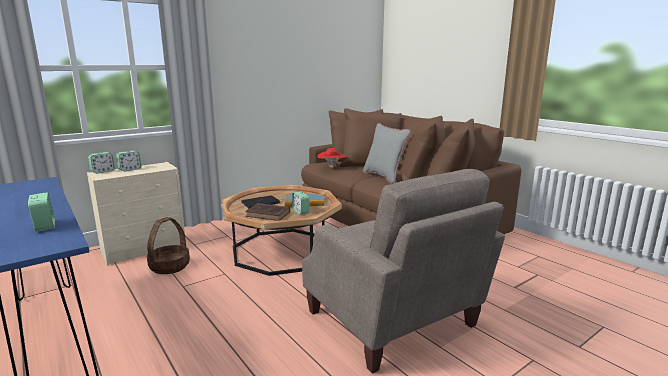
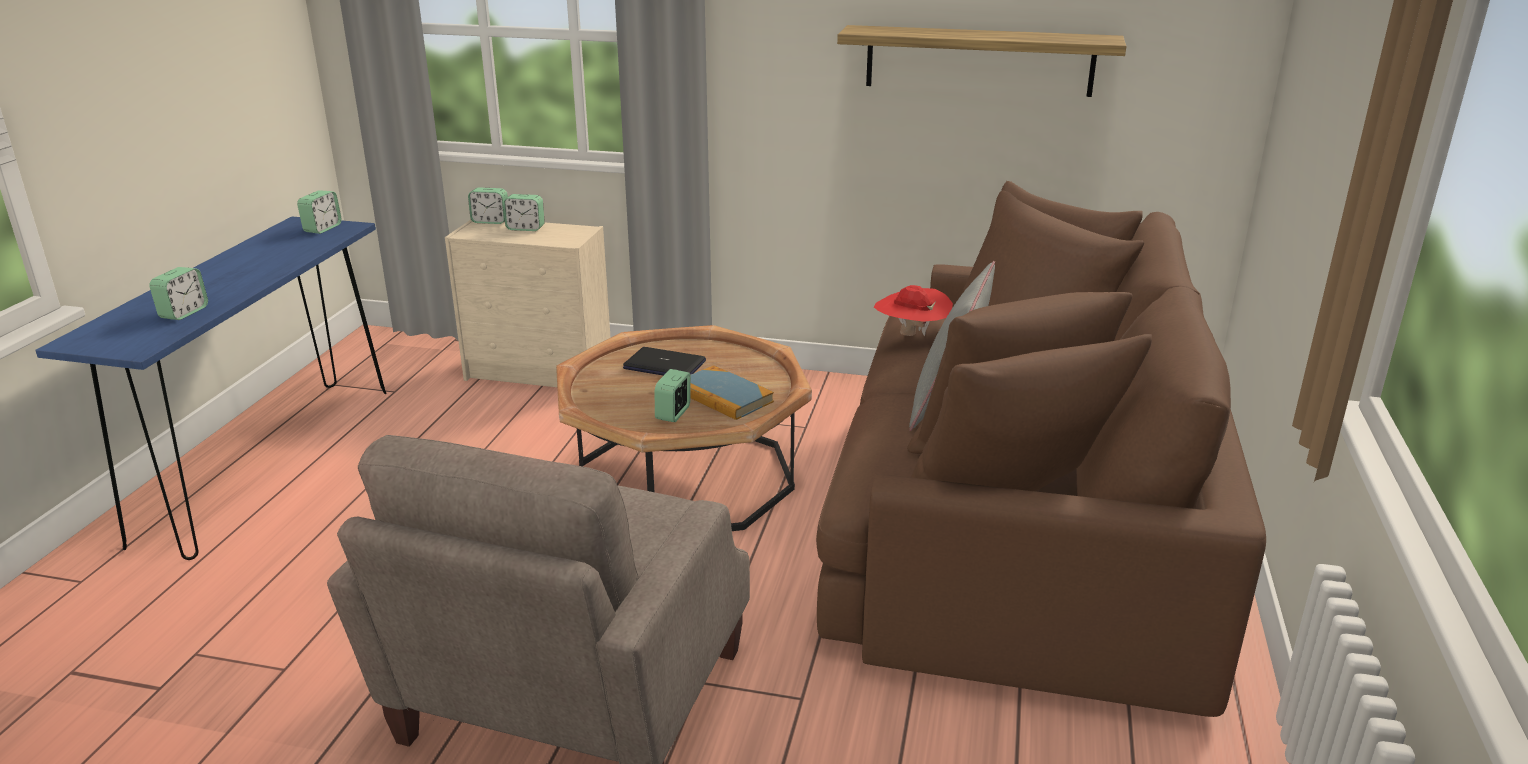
camera: 50 degrees right, 10 degrees up
basket [147,217,190,274] -> none
brown book [246,203,290,221] -> none
none -> alarm clock [297,190,342,234]
none -> shelf [837,25,1126,97]

